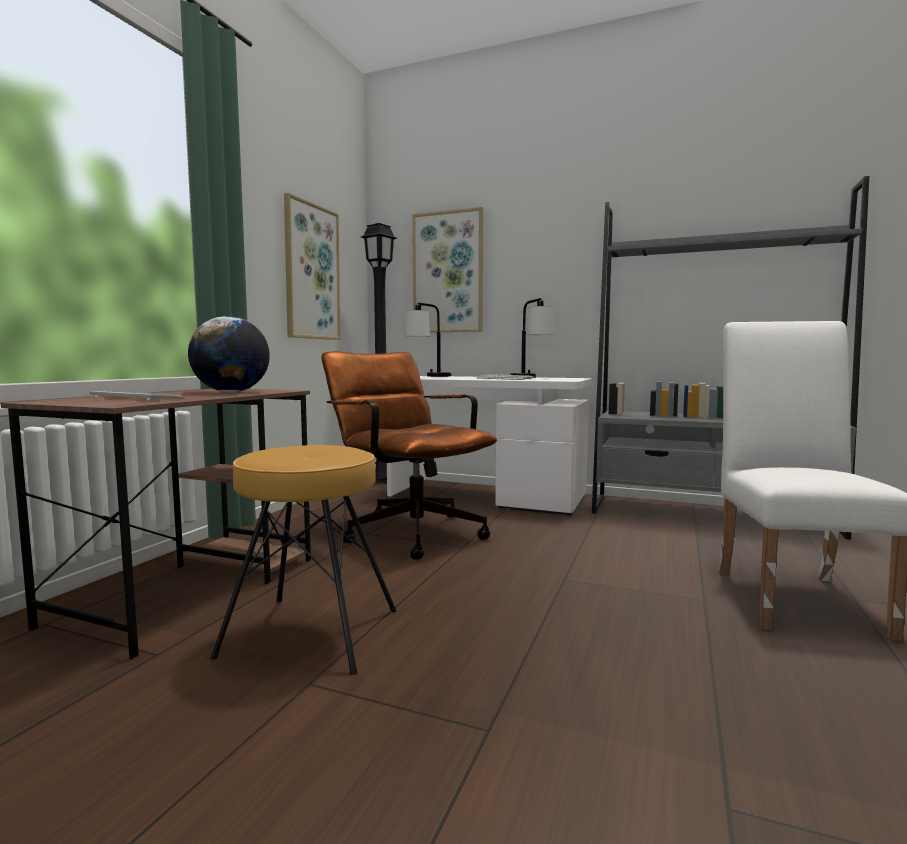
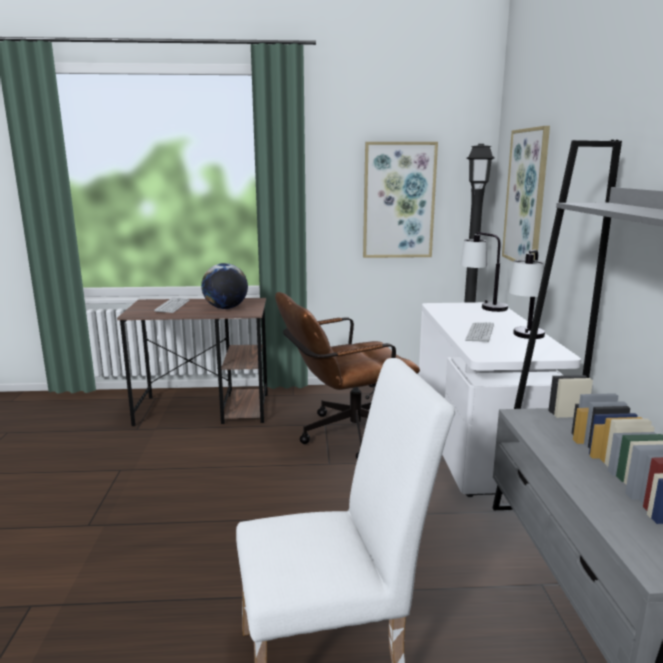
camera: 65 degrees right, 10 degrees up
brown stool [210,445,396,675] -> none
brown office chair [321,351,497,560] -> brown office chair turned 135 degrees counterclockwise [275,292,420,459]

